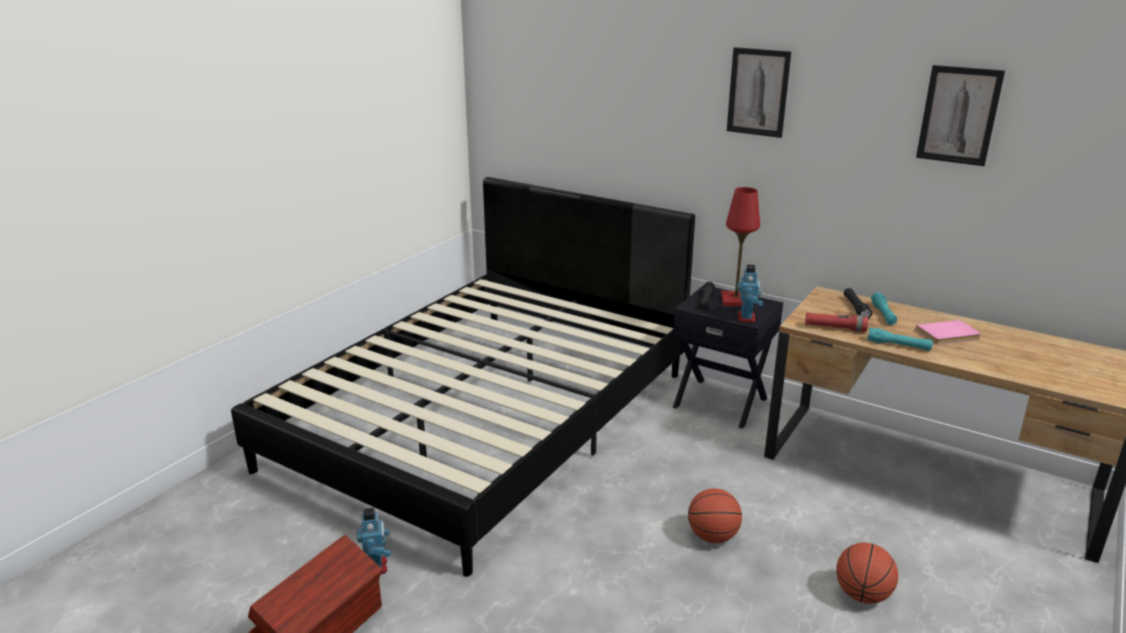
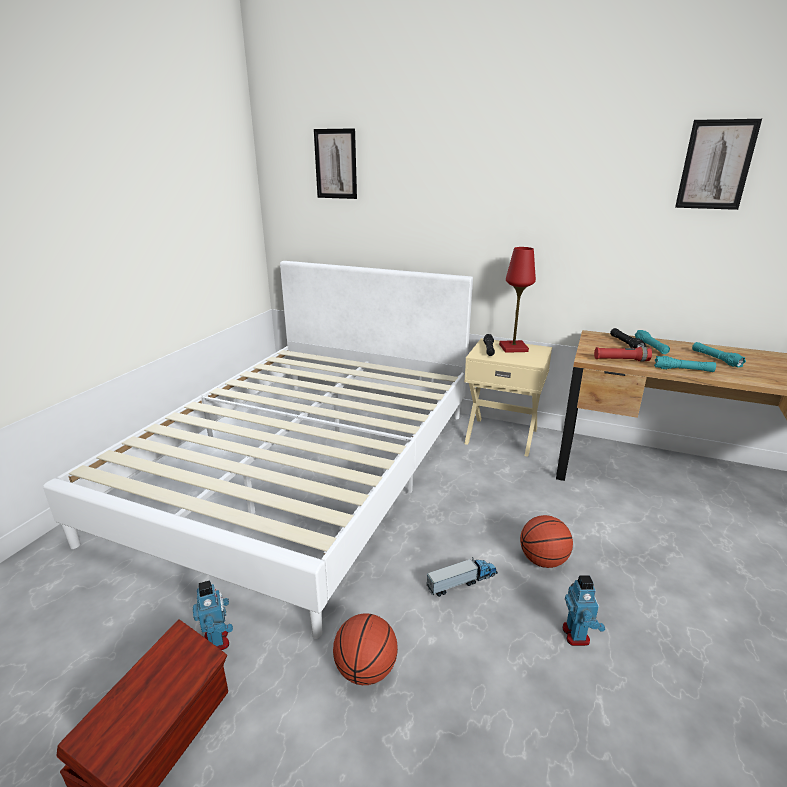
camera: 10 degrees left, 0 degrees up
black bed [231,177,695,577] -> white bed [43,261,473,639]
black nightstand [673,285,783,429] -> beige nightstand [464,338,552,457]
picture [727,47,791,138] -> picture moved to [314,128,357,199]
toy robot [737,264,763,323] -> toy robot moved to [562,576,605,646]
basketball [836,543,898,604] -> basketball moved to [333,613,398,685]
pink book [915,320,981,345] -> turquoise flashlight [692,342,746,368]
none -> toy truck [427,557,498,597]

